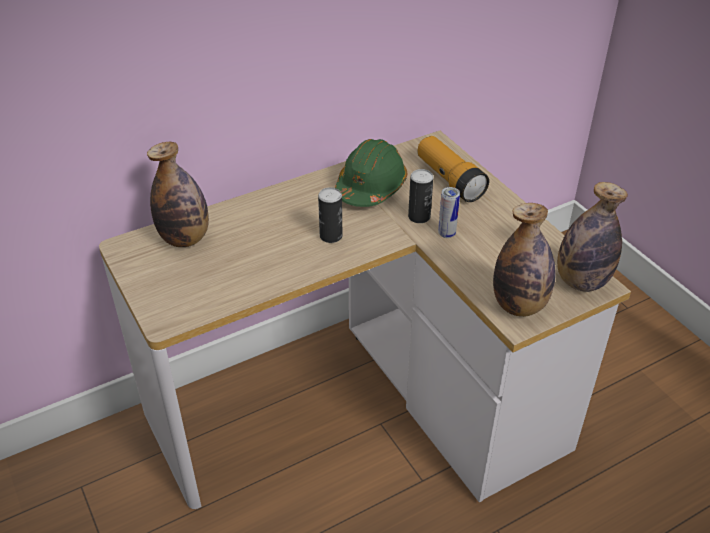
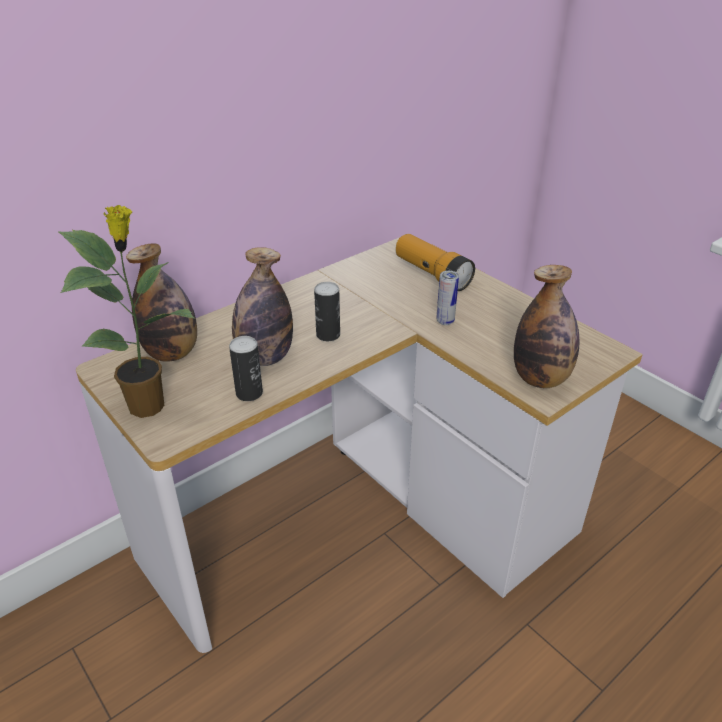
camera: 10 degrees left, 5 degrees down
green hard hat [335,139,407,207] -> none
can [408,169,434,223] -> can moved to [229,336,263,401]
bottle [557,182,628,292] -> bottle moved to [232,247,293,366]
none -> potted plant [58,205,195,418]

